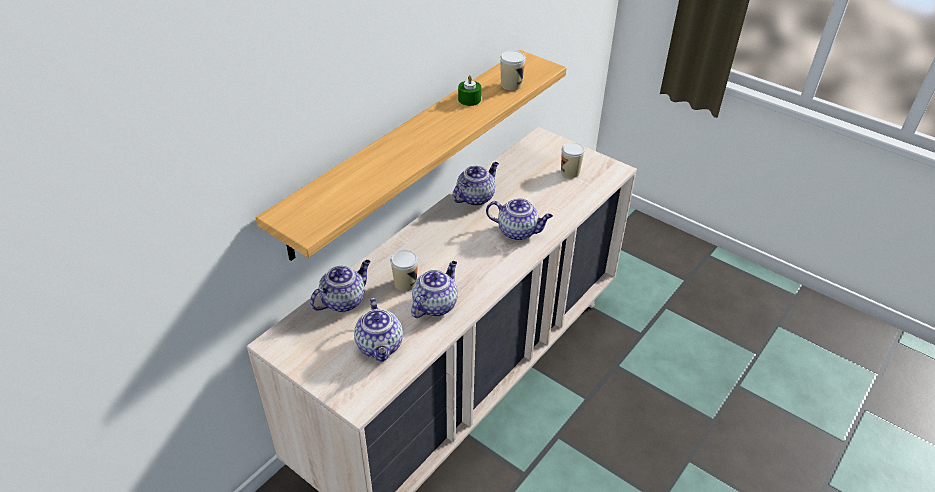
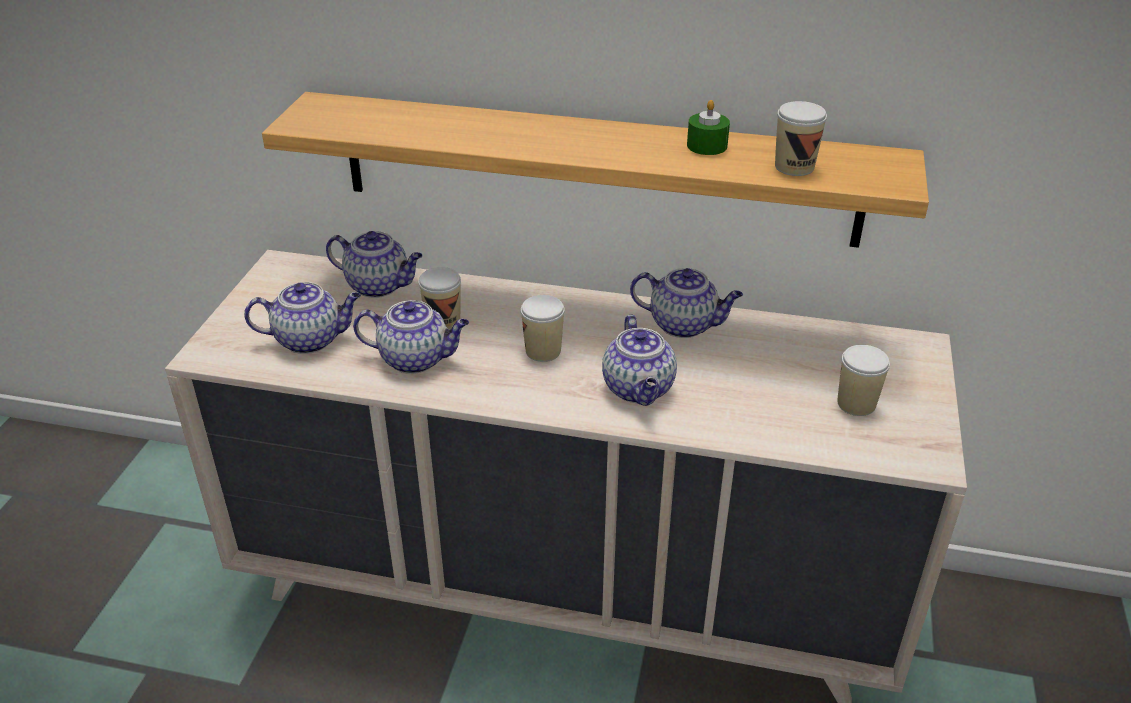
camera: 65 degrees right, 5 degrees down
teapot [354,298,403,362] -> teapot turned 150 degrees counterclockwise [244,282,361,354]
none -> cup [521,295,565,362]

